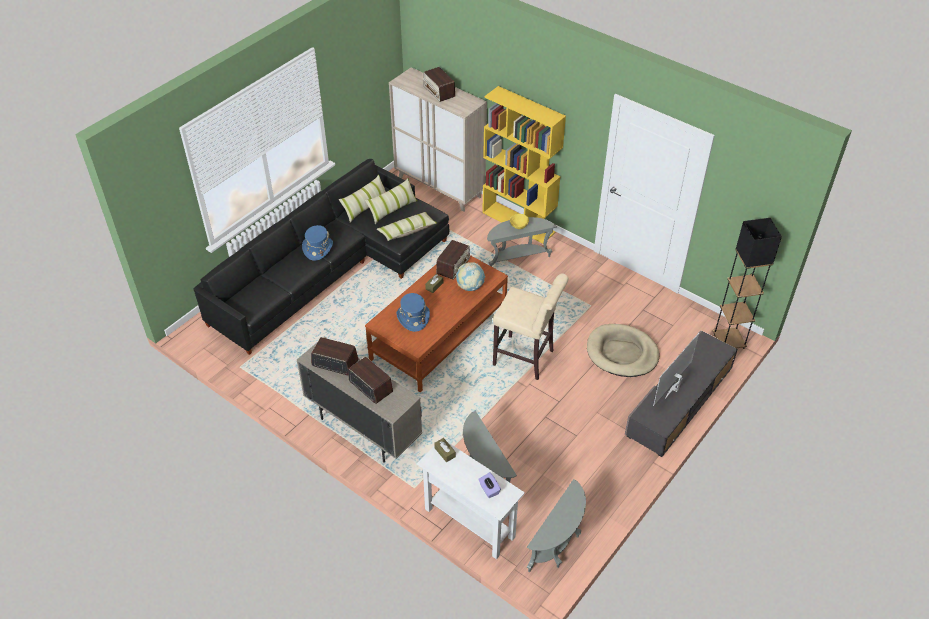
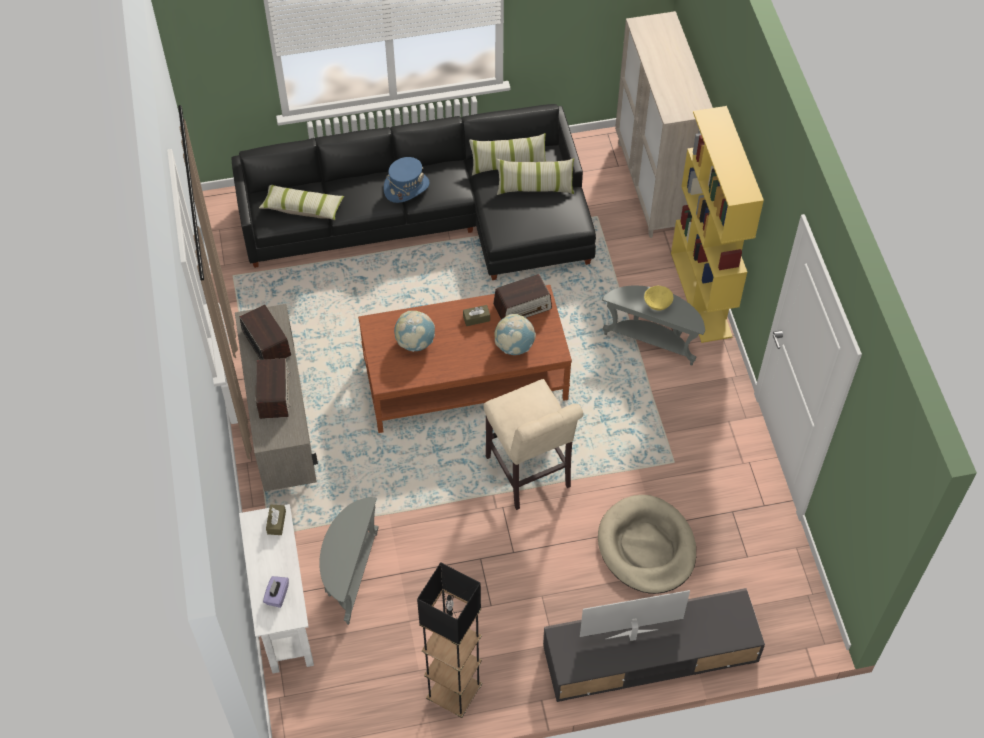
camera: 40 degrees right, 10 degrees up
pillow [377,212,437,241] -> pillow moved to [259,185,344,220]
blue hat [396,293,430,332] -> globe [394,311,435,352]
radio [423,67,455,102] -> none
grey side table [527,479,586,572] -> none
black floor lamp [713,218,782,349] -> black floor lamp moved to [417,562,482,718]

